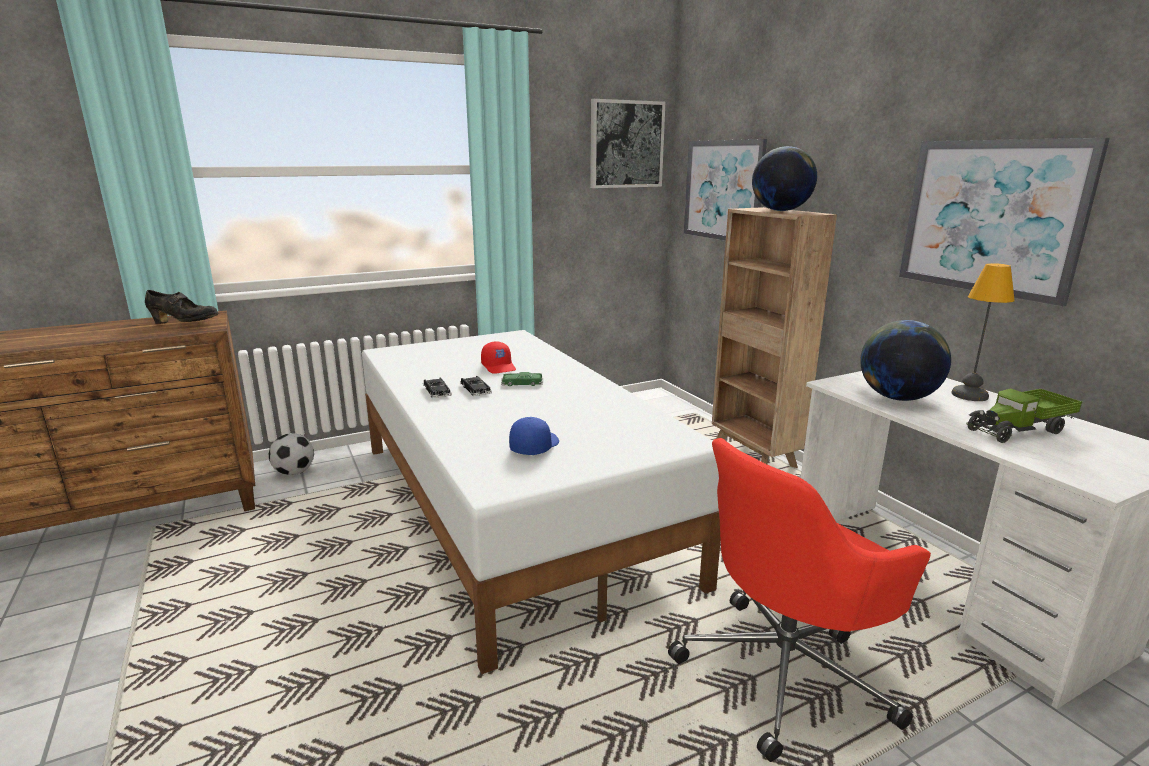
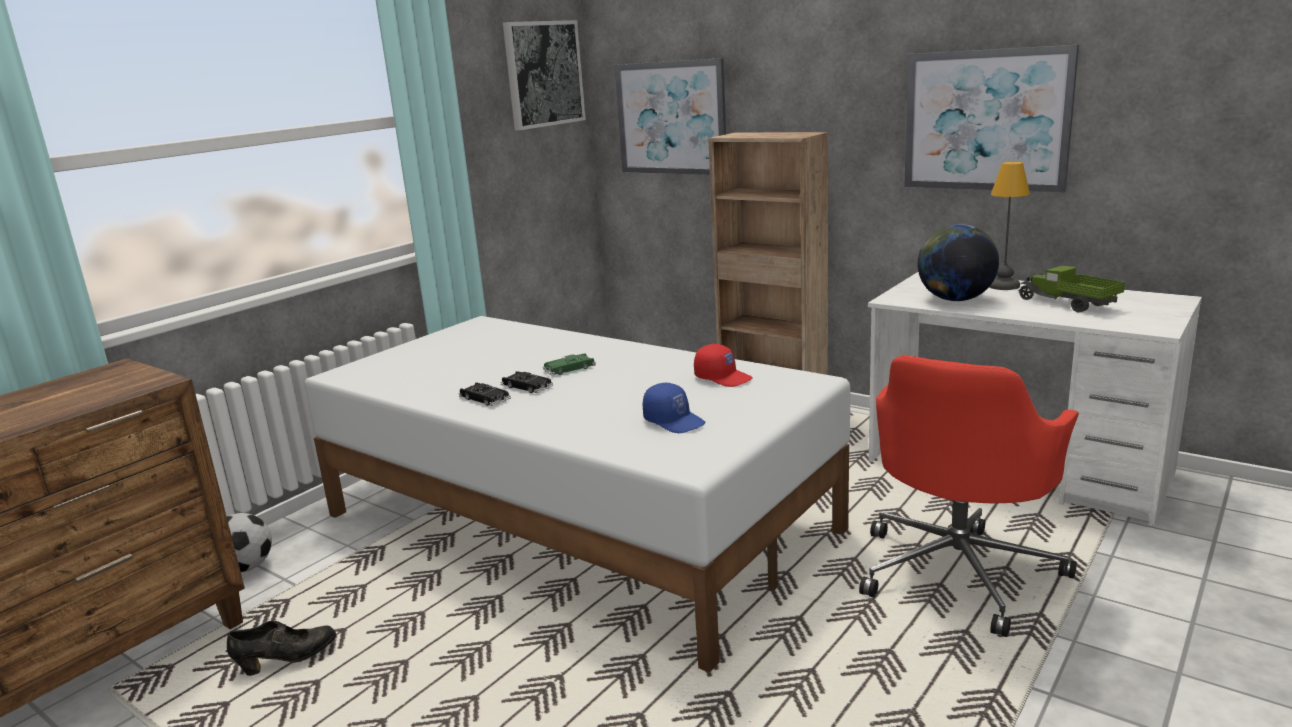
camera: 25 degrees left, 0 degrees up
black shoe [145,290,218,324] -> black shoe moved to [227,621,336,676]
red cap [481,341,516,374] -> red cap moved to [694,344,753,387]
blue cap [509,417,559,455] -> blue cap turned 135 degrees clockwise [643,383,705,433]
globe [752,146,817,211] -> none
toy truck [966,389,1082,443] -> toy truck turned 105 degrees clockwise [1018,266,1125,313]

